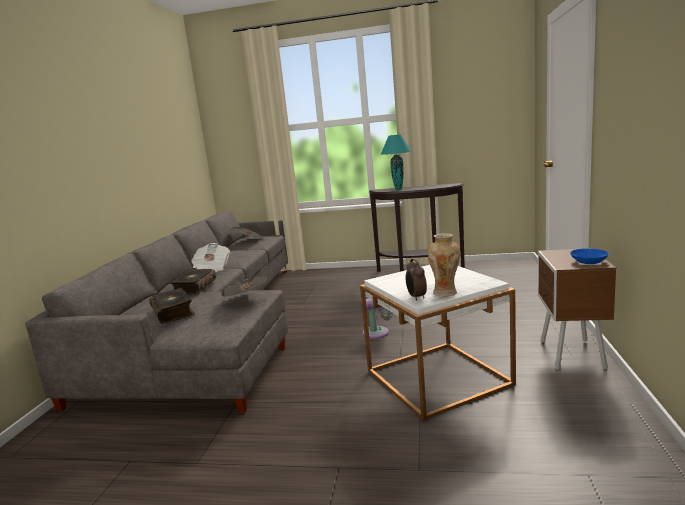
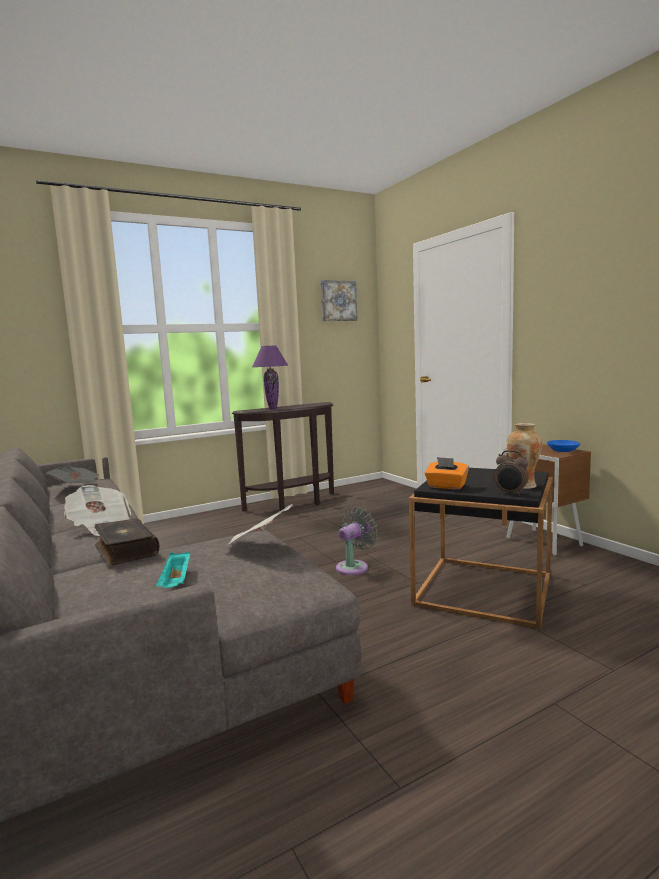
camera: 40 degrees left, 5 degrees down
book [150,288,195,324] -> turquoise tray [156,552,190,588]
white side table [360,265,516,421] -> black side table [409,468,553,629]
turquoise table lamp [381,135,412,190] -> purple table lamp [252,346,288,409]
none -> picture [321,280,357,321]
none -> orange tissue box [425,457,469,490]

